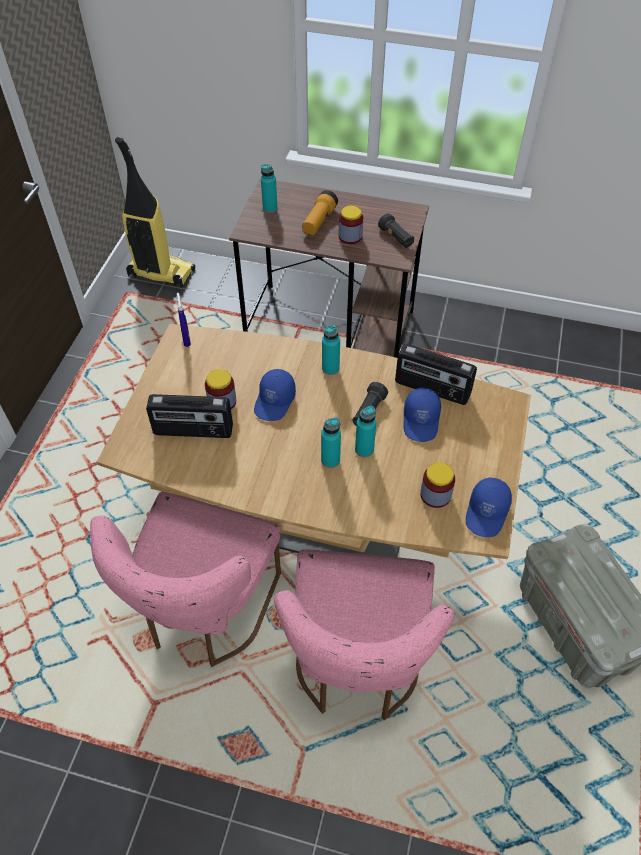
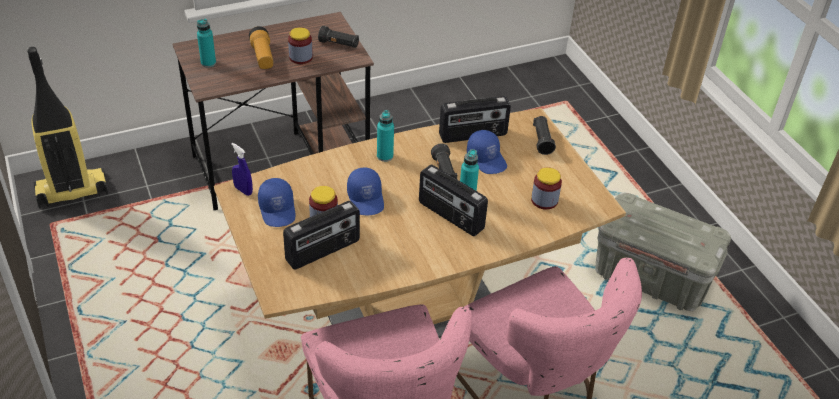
camera: 40 degrees left, 10 degrees down
turquoise bottle [321,417,341,468] -> radio [419,164,488,236]
blue cap [466,477,512,537] -> blue cap moved to [258,178,296,227]
none -> black flashlight [533,116,556,155]

